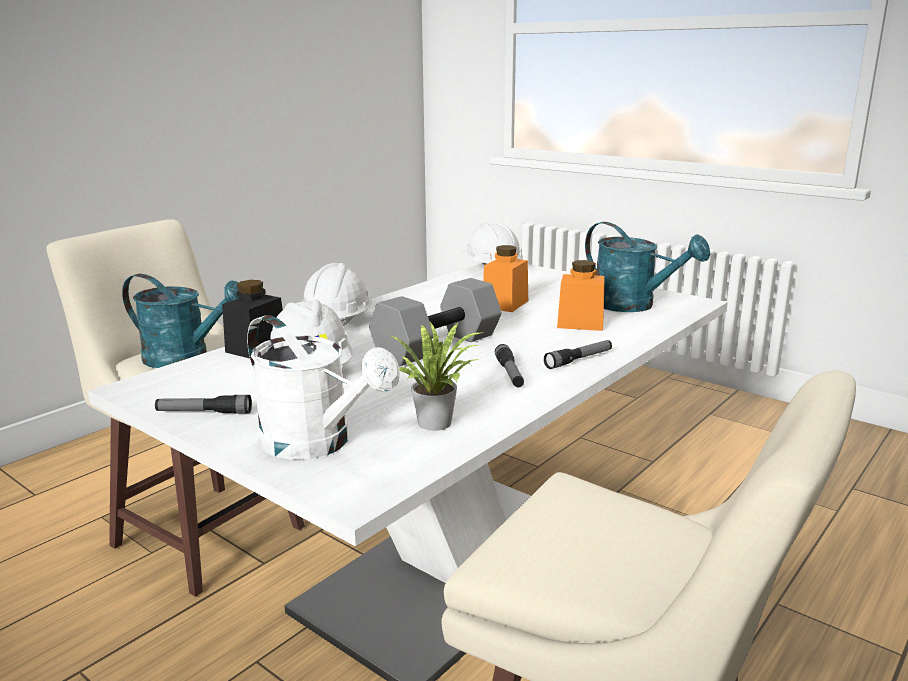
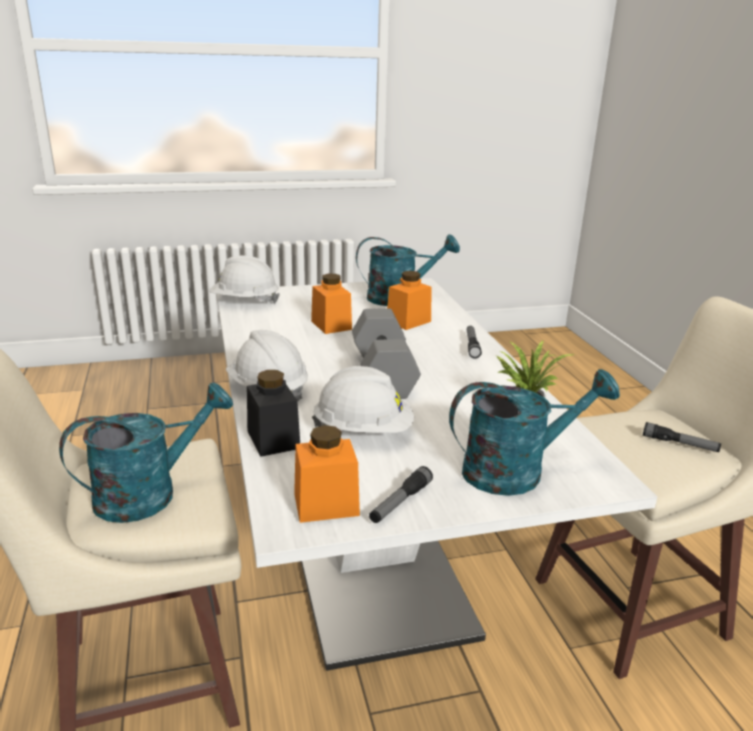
camera: 55 degrees left, 5 degrees up
white watering can [247,315,400,460] -> turquoise watering can [449,369,620,496]
flashlight [495,344,524,387] -> flashlight moved to [643,422,721,452]
none -> orange jar [294,425,360,523]

